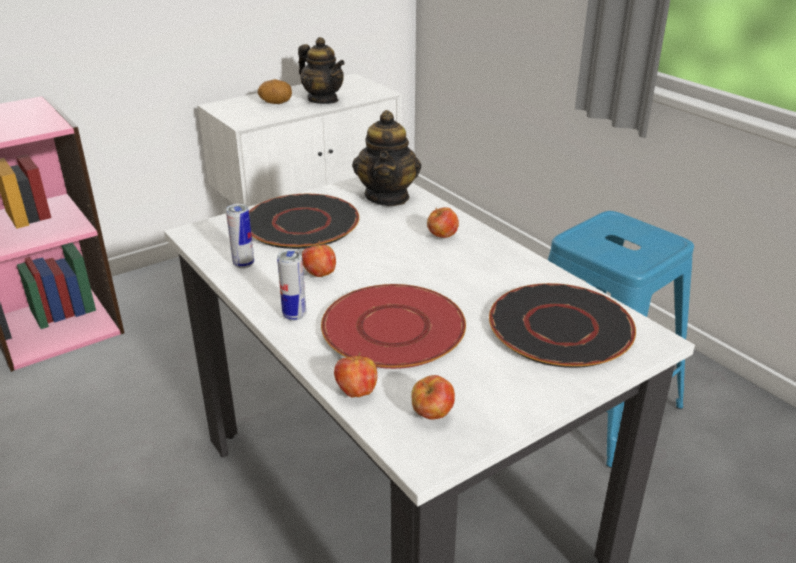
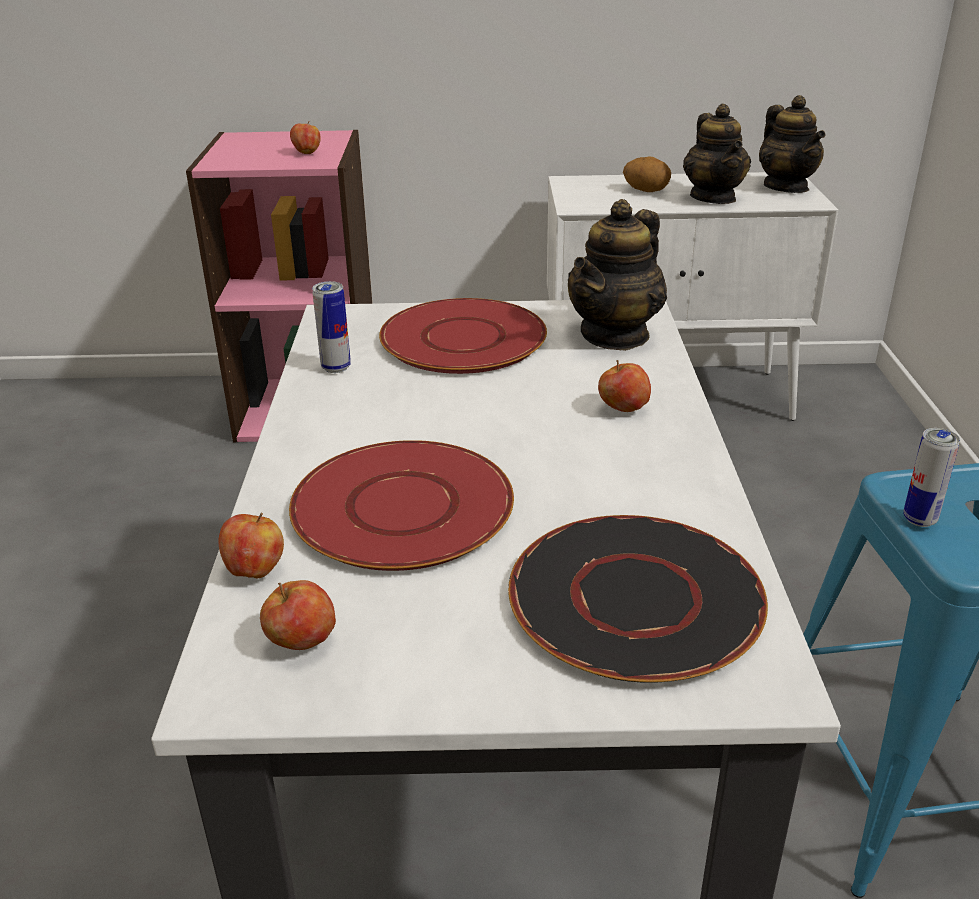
camera: 35 degrees right, 0 degrees up
black plate [249,194,359,249] -> red plate [379,298,547,374]
can [277,250,306,321] -> can moved to [903,428,960,527]
apple [302,241,336,277] -> apple moved to [290,121,321,154]
none -> teapot [759,95,825,193]

